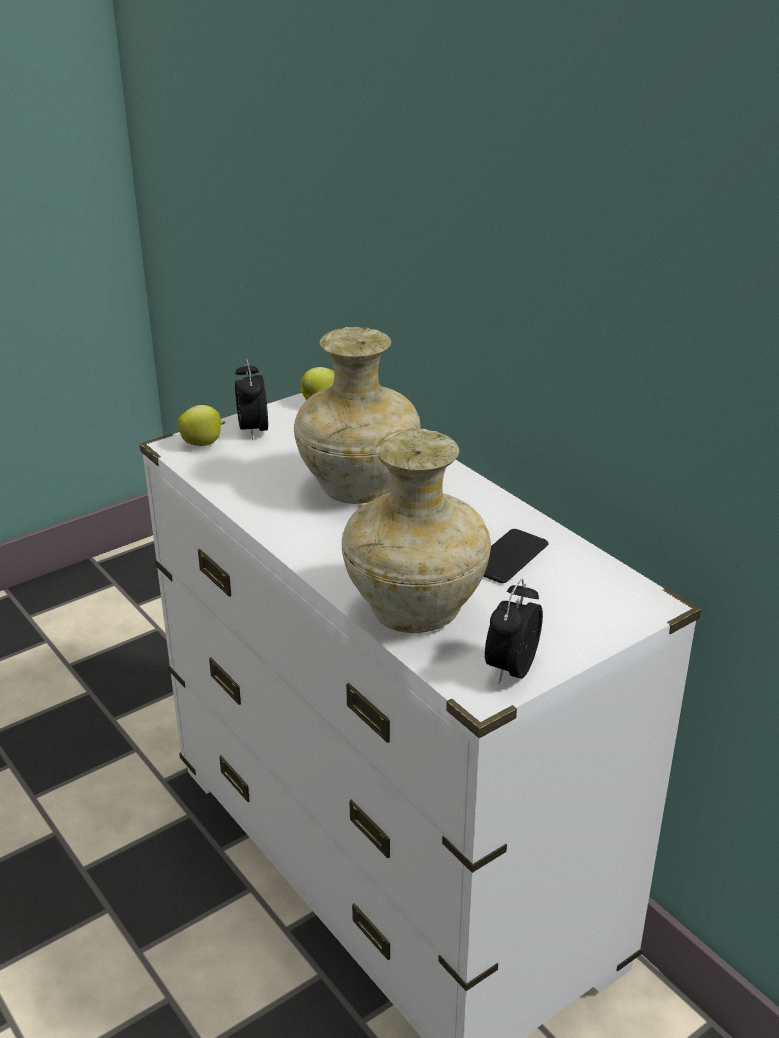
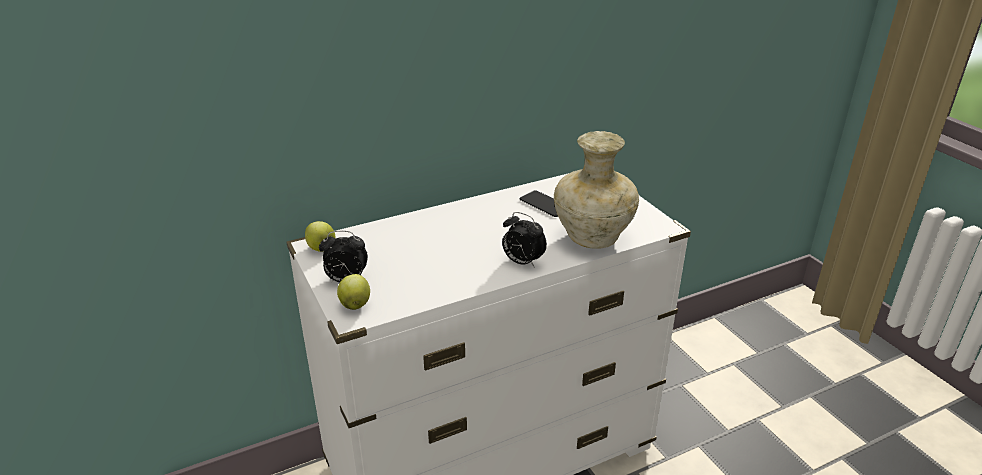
camera: 80 degrees left, 0 degrees up
beige vase [294,327,420,504] -> none
alarm clock [485,579,543,684] -> alarm clock moved to [502,212,547,268]

